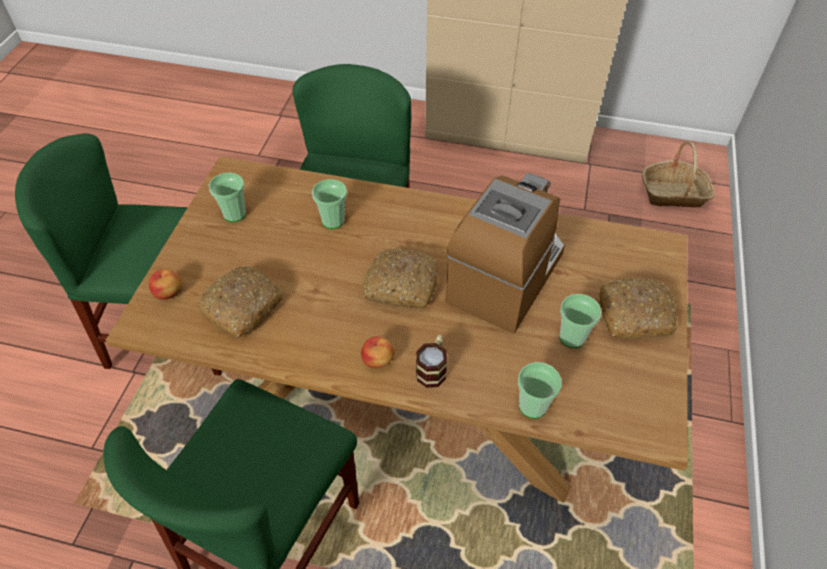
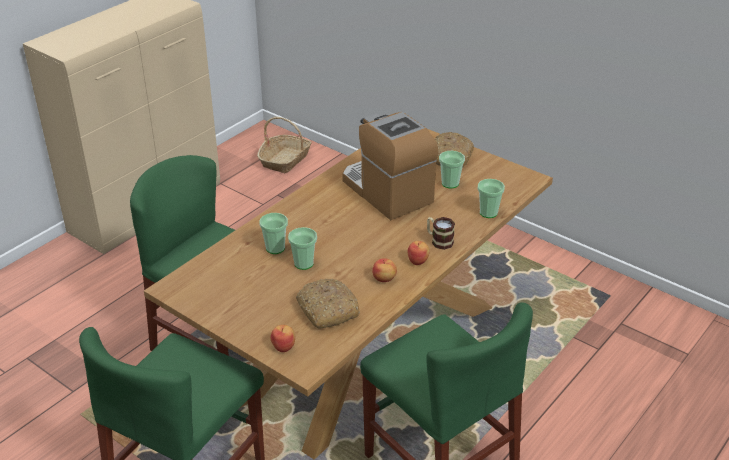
camera: 65 degrees left, 15 degrees down
cup [209,172,246,222] -> cup moved to [288,227,317,270]
bread [363,249,438,309] -> none
none -> apple [372,258,397,282]

